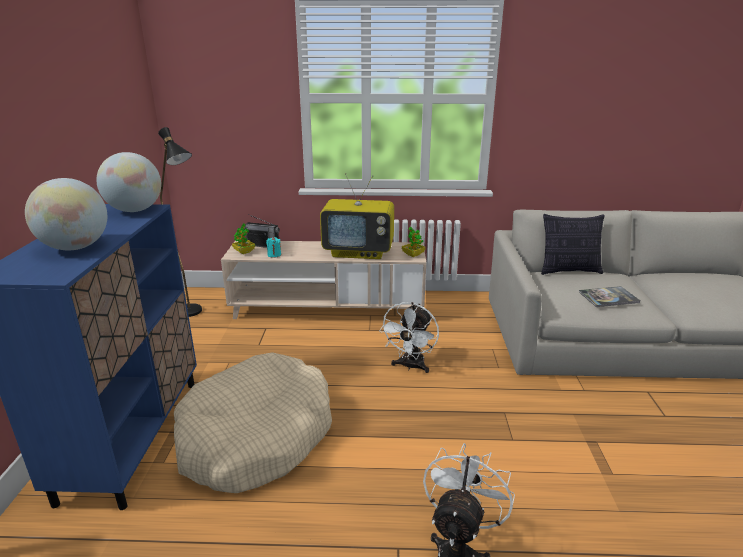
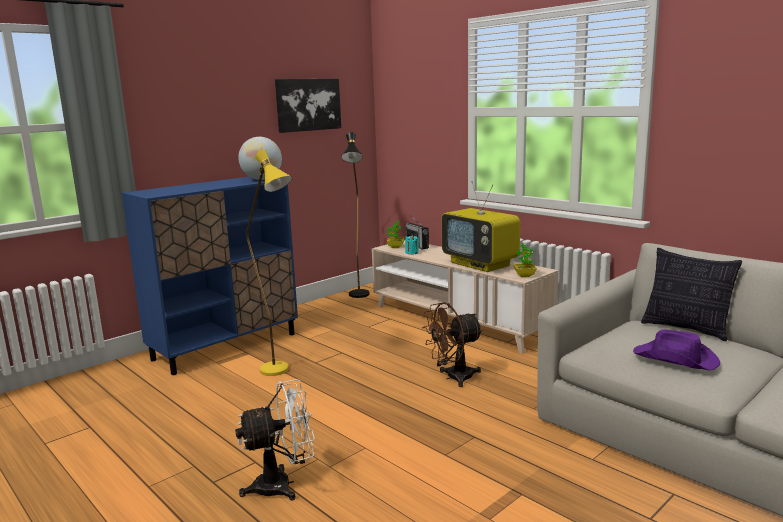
camera: 45 degrees right, 10 degrees down
globe [25,178,107,250] -> none
beige dog bed [174,352,332,493] -> yellow floor lamp [246,149,293,376]
white fan [379,302,439,373] -> brown fan [422,302,483,387]
book [579,286,640,307] -> purple hat [633,329,720,371]
none -> picture [275,79,341,133]

